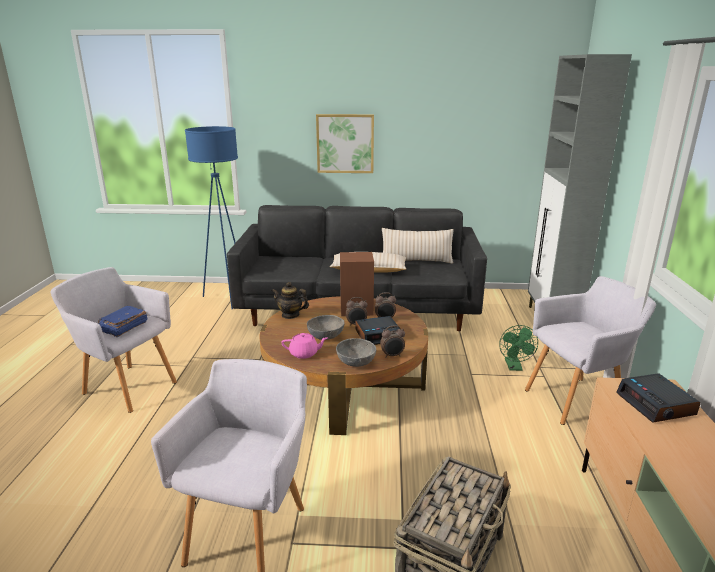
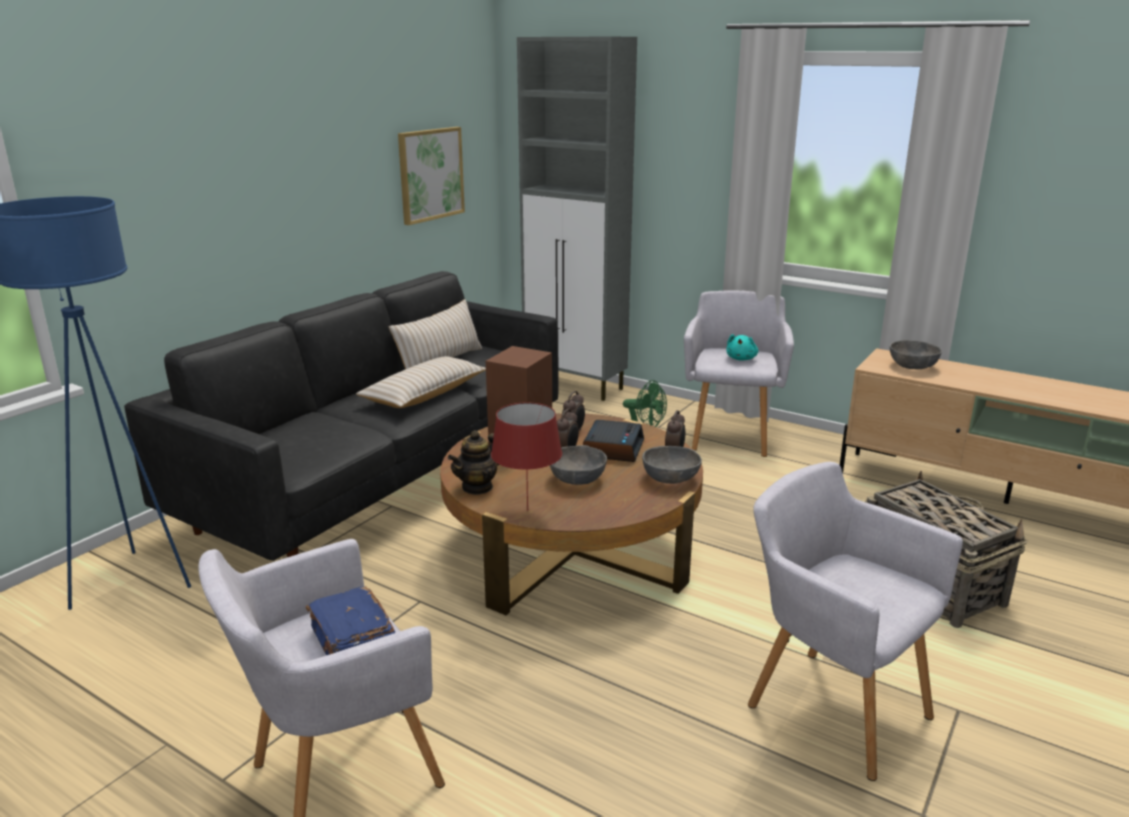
camera: 60 degrees left, 0 degrees up
pink teapot [281,333,327,359] -> none
picture [316,114,374,173] -> picture moved to [398,127,465,225]
alarm clock [617,373,701,423] -> grey bowl [890,340,942,369]
none -> red table lamp [491,403,562,511]
none -> turquoise plush toy [726,334,758,360]

